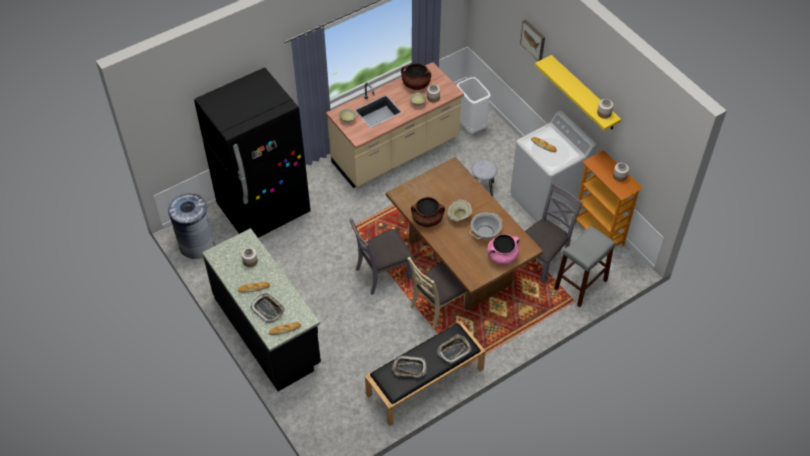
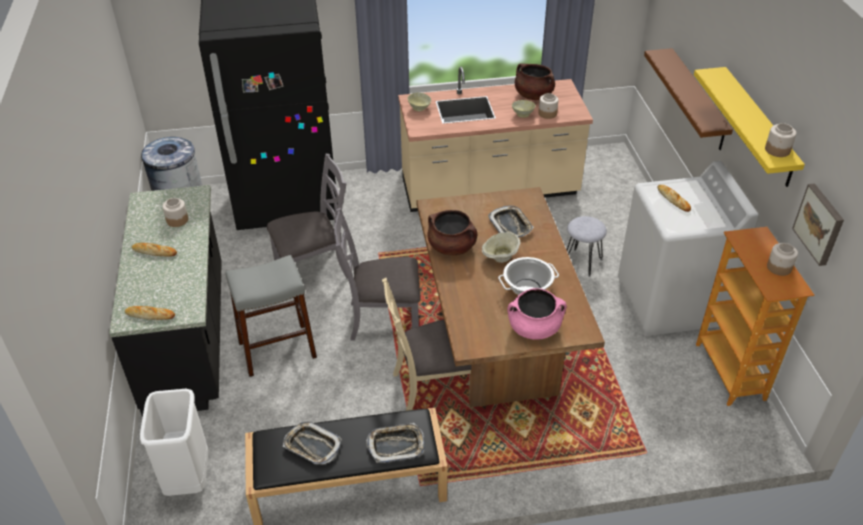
camera: 25 degrees right, 10 degrees down
tray [250,294,285,323] -> tray moved to [488,206,534,238]
white trash can [457,77,491,133] -> white trash can moved to [140,389,208,496]
picture [520,20,545,61] -> picture moved to [792,183,844,266]
grey chair [525,183,583,283] -> grey chair moved to [267,154,348,279]
grey stool [554,226,615,307] -> grey stool moved to [225,255,317,377]
none -> brown shelf [644,48,733,150]

